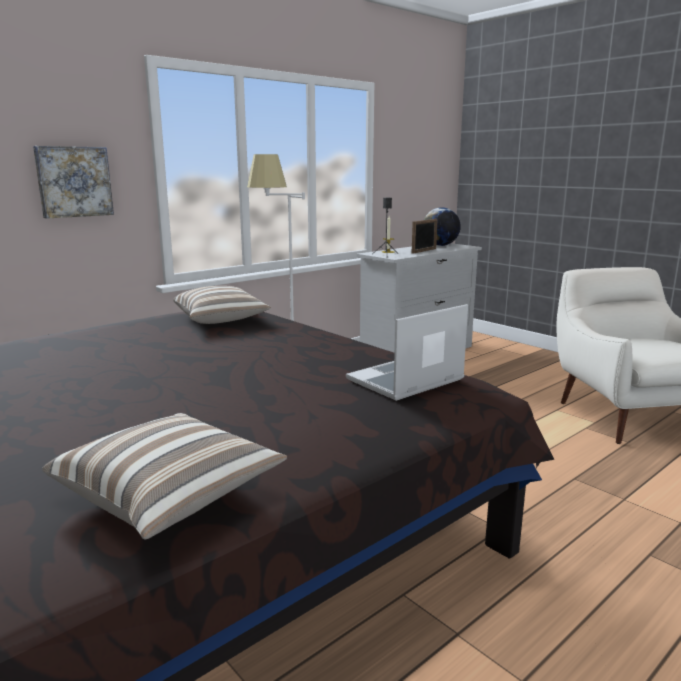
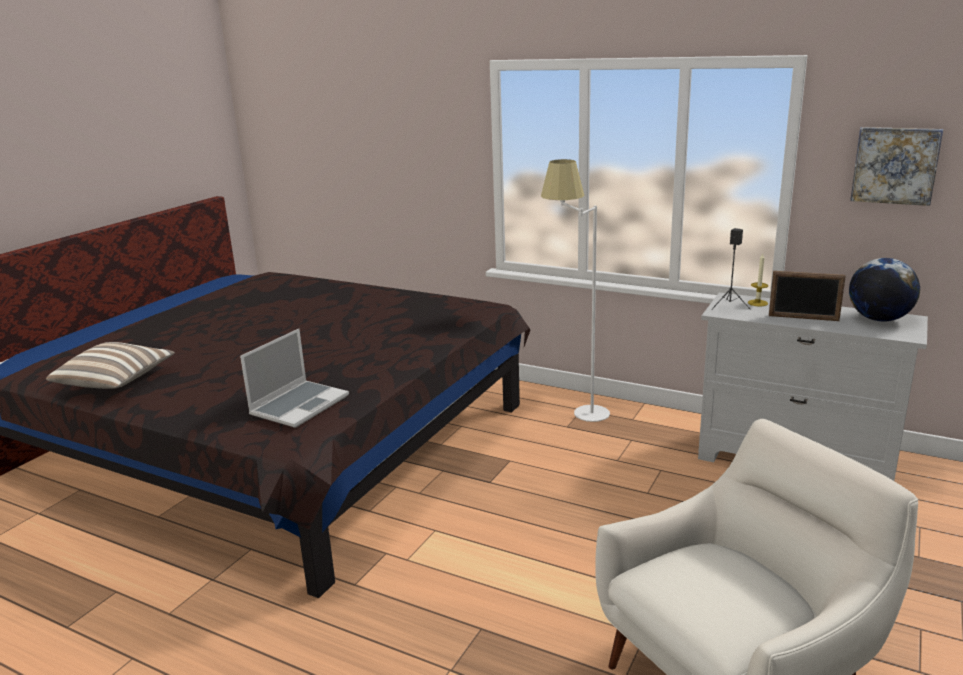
camera: 70 degrees right, 5 degrees up
picture [33,146,114,219] -> picture moved to [850,127,943,206]
pillow [173,286,271,324] -> none
laptop [346,304,468,401] -> laptop turned 90 degrees clockwise [240,329,349,428]

